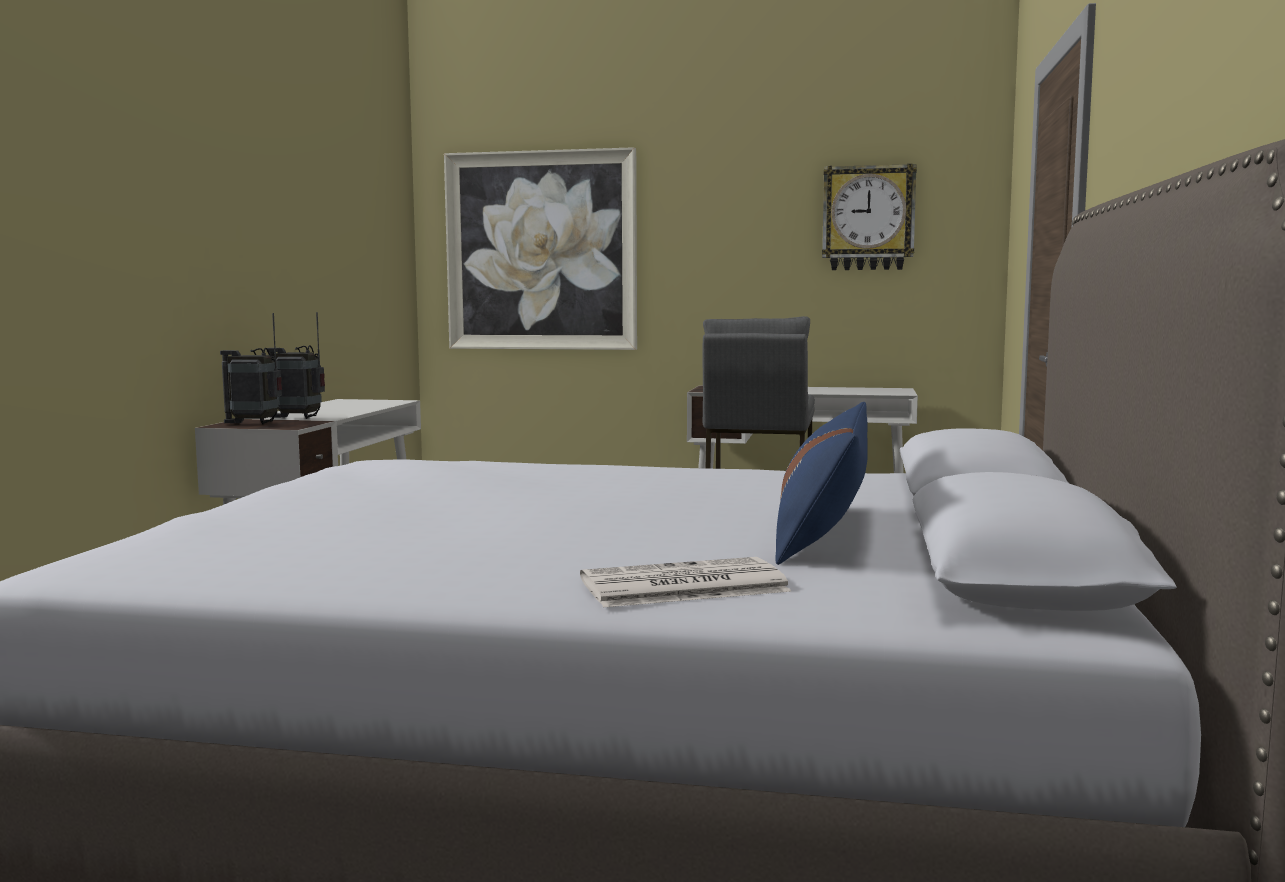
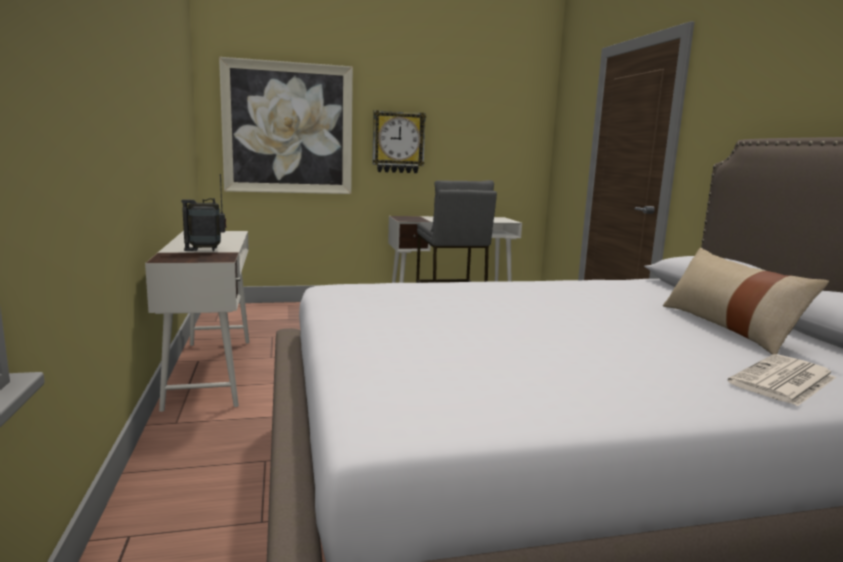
camera: 25 degrees left, 5 degrees up
radio [220,313,282,425] -> none
blue pillow [775,402,868,565] -> beige pillow [663,248,829,355]
wall clock [822,164,917,270] -> wall clock moved to [372,110,426,173]

